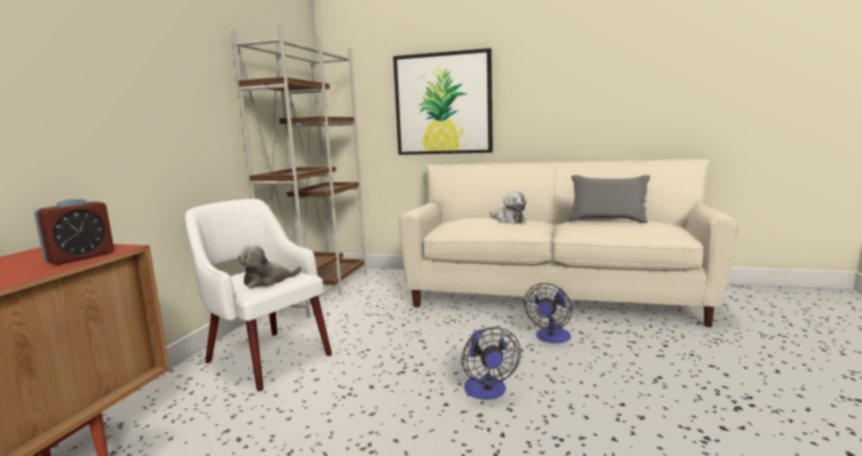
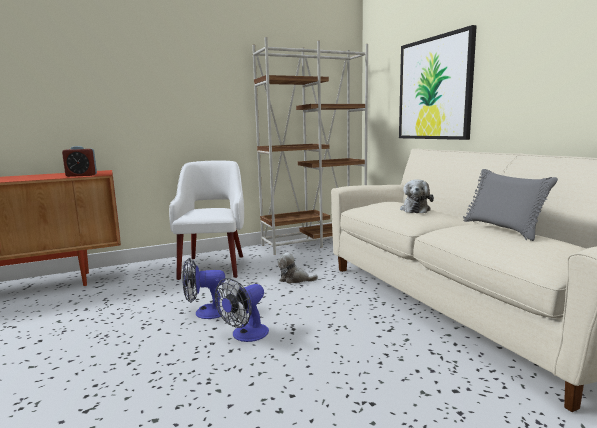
camera: 50 degrees right, 0 degrees up
plush toy [237,244,302,288] -> plush toy moved to [277,253,318,284]
fan [524,283,572,343] -> fan moved to [182,258,225,319]

